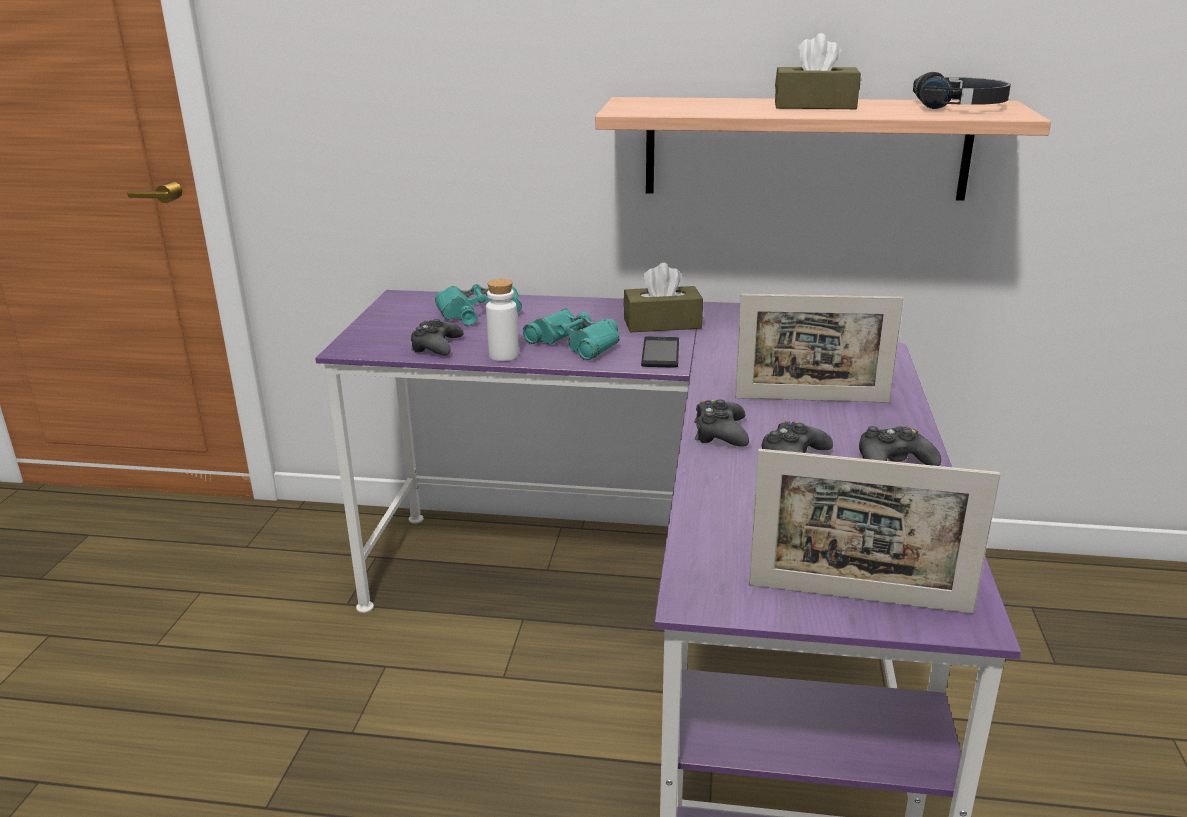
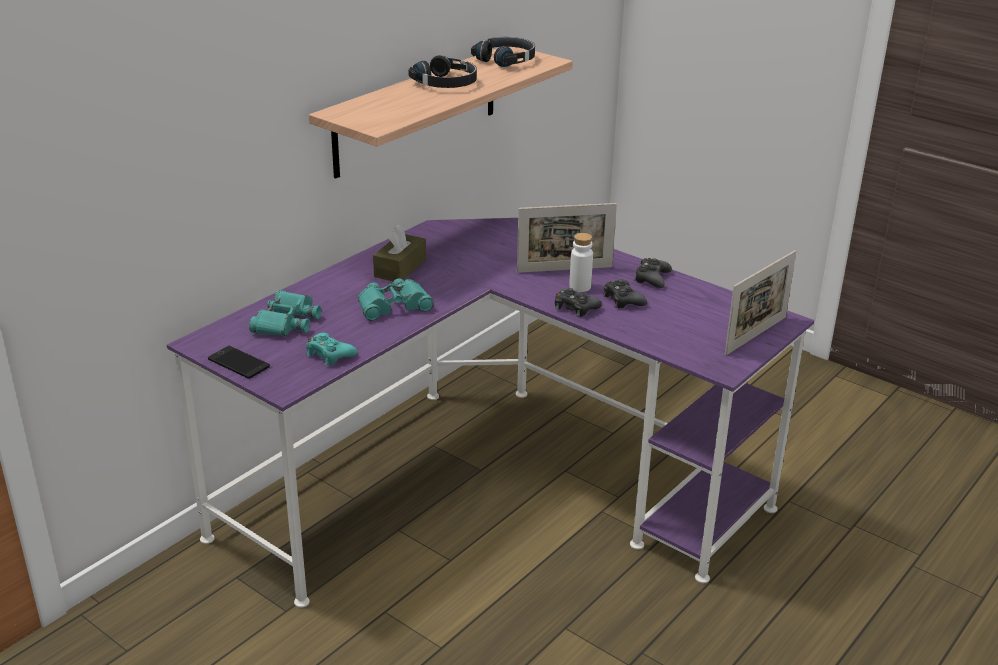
camera: 60 degrees left, 5 degrees up
black game controller [411,319,463,355] -> turquoise game controller [306,333,357,365]
white bottle [486,279,519,361] -> white bottle moved to [569,233,593,292]
phone [641,336,679,368] -> phone moved to [208,346,270,379]
picture frame [735,294,904,403] -> picture frame turned 45 degrees clockwise [517,203,617,273]
brown tissue box [775,33,861,109] -> black headphones [408,55,477,88]

